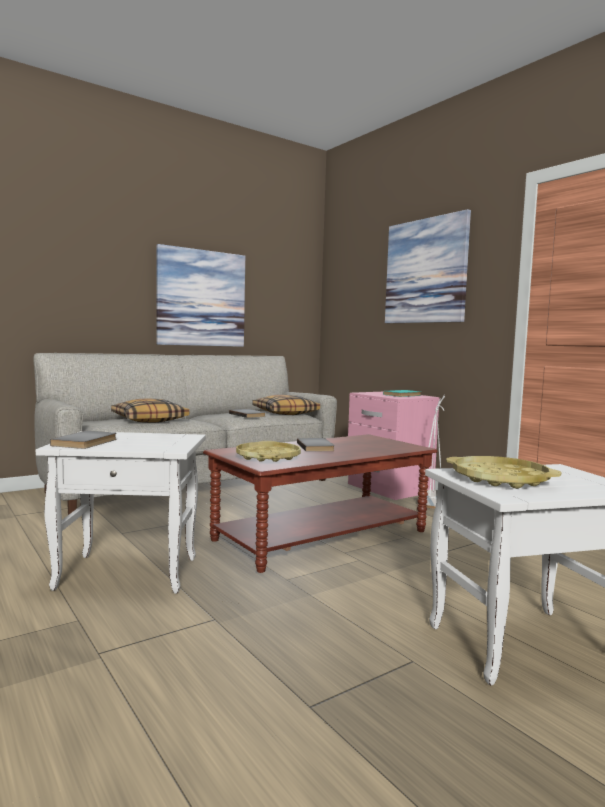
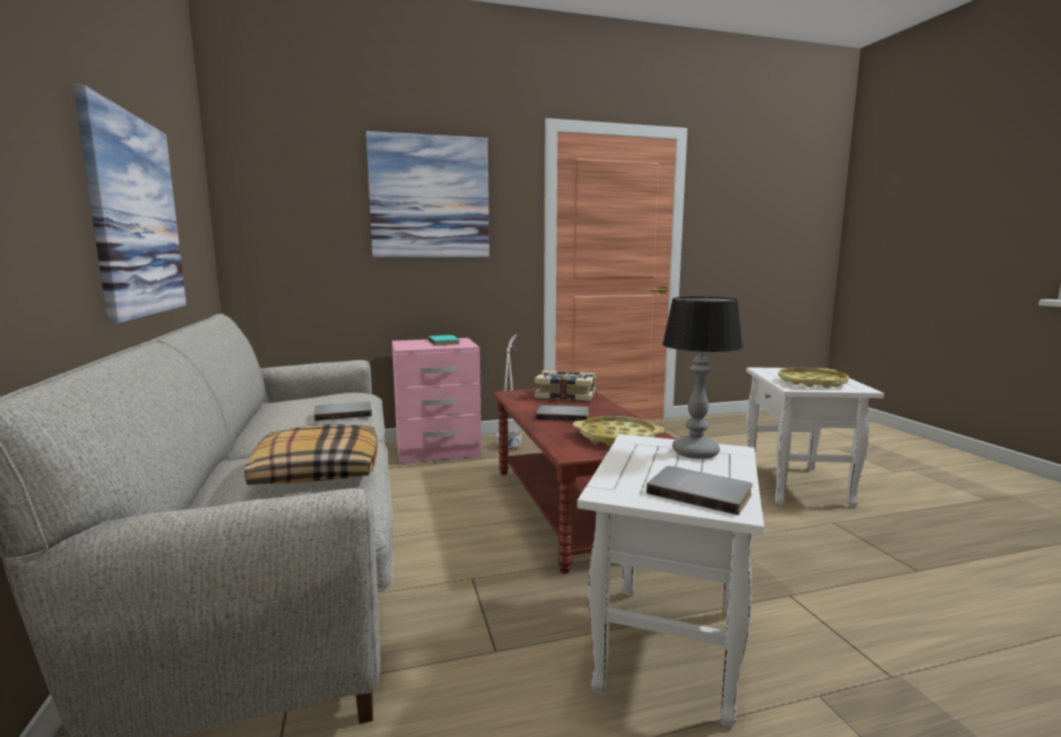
camera: 70 degrees left, 5 degrees up
pillow [252,395,320,415] -> none
none -> book [535,371,596,401]
none -> table lamp [662,297,743,459]

